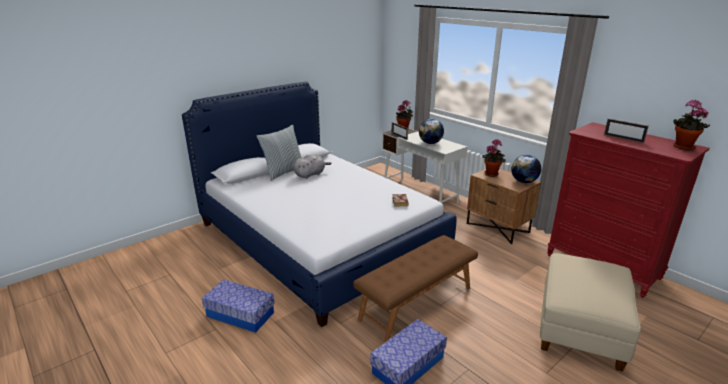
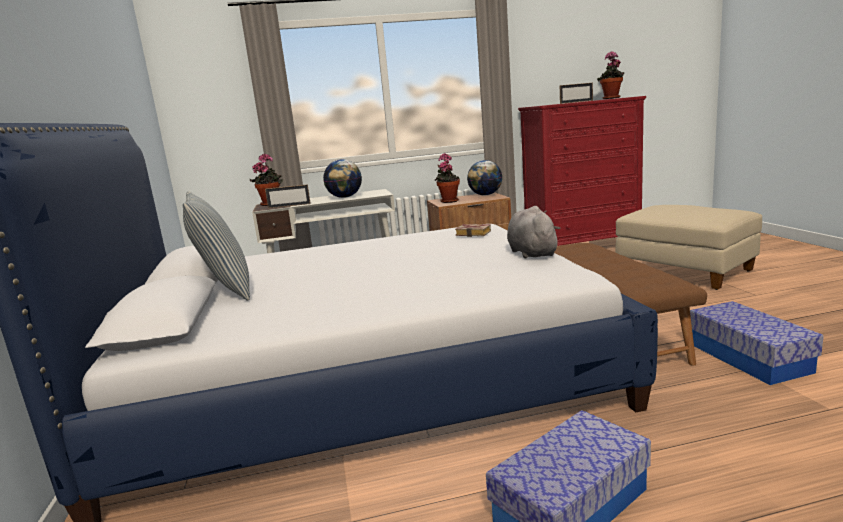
camera: 60 degrees left, 10 degrees down
grey plush toy [294,155,332,179] -> grey plush toy moved to [507,206,560,259]

